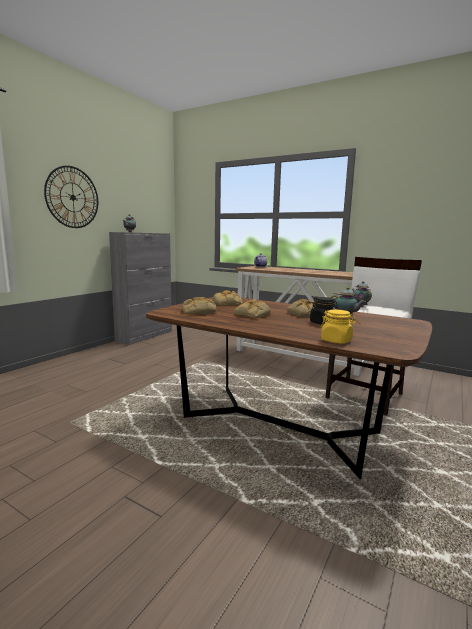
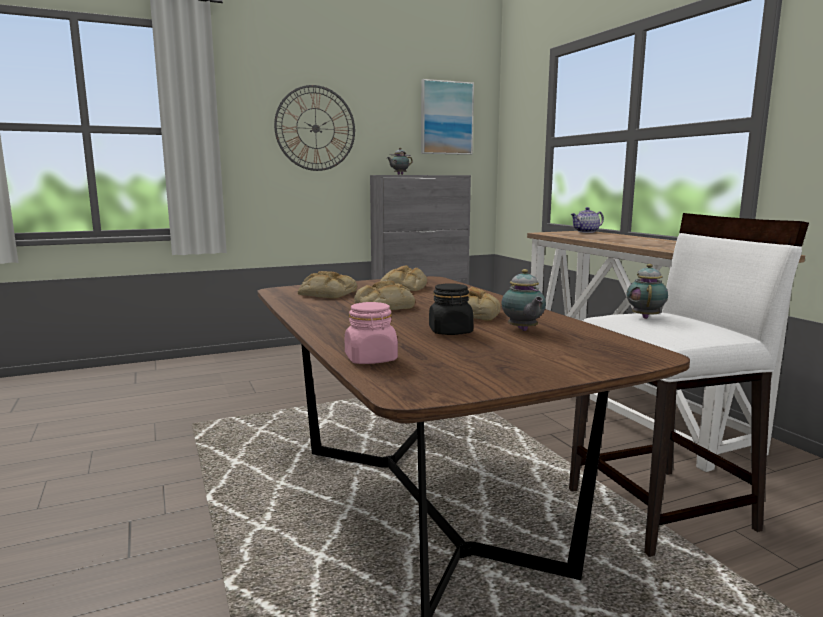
camera: 35 degrees right, 0 degrees up
yellow jar [321,310,356,344] -> pink jar [345,302,398,364]
none -> picture [421,79,474,155]

